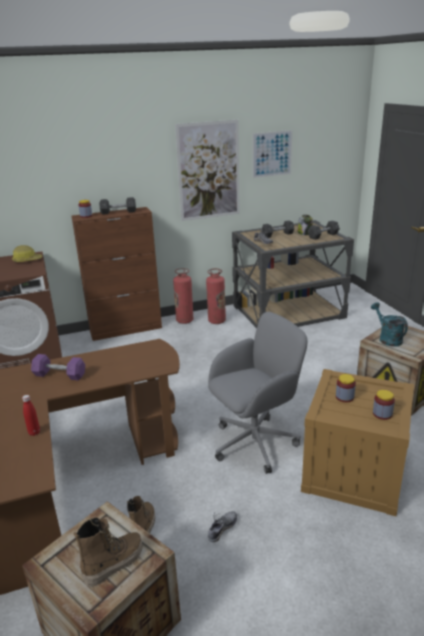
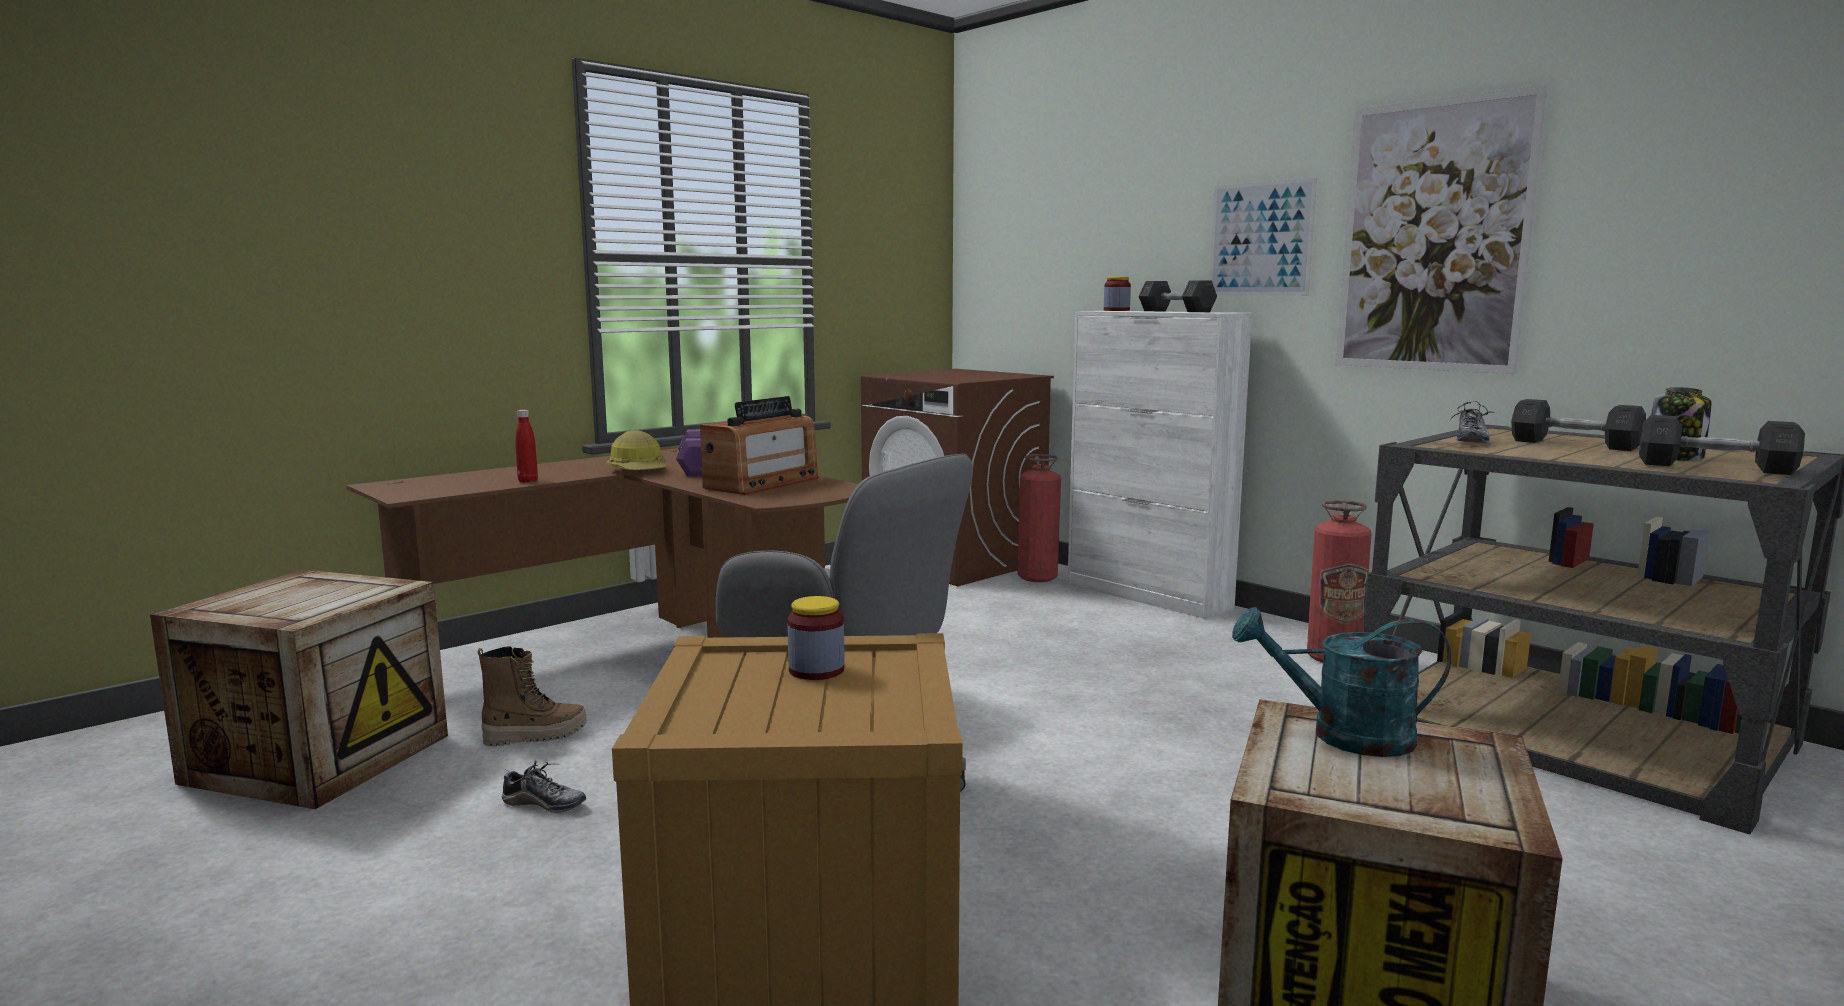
camera: 65 degrees right, 15 degrees down
hard hat [12,245,42,262] -> hard hat moved to [606,430,666,470]
brown cabinet [72,207,162,341] -> white cabinet [1068,311,1252,619]
boot [74,517,143,587] -> none
fire extinguisher [173,268,193,324] -> fire extinguisher moved to [1018,454,1061,582]
picture [253,130,292,178] -> picture moved to [1209,178,1317,296]
turquoise watering can [371,302,408,347] -> turquoise watering can turned 120 degrees counterclockwise [1232,607,1451,757]
jar [373,390,395,420] -> none
none -> radio [700,396,819,495]

